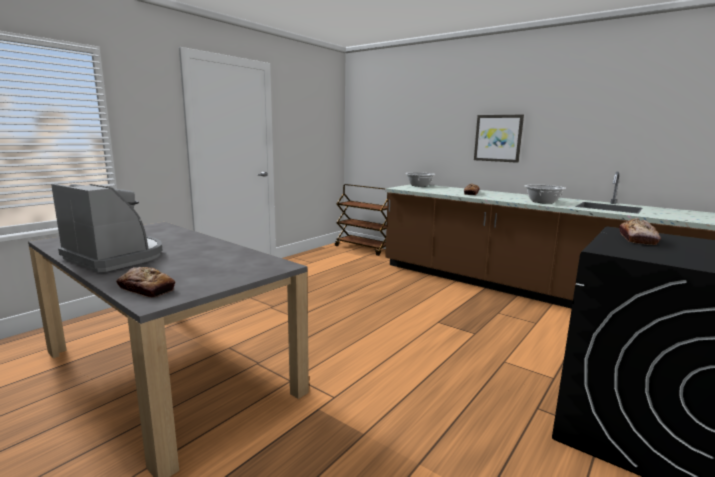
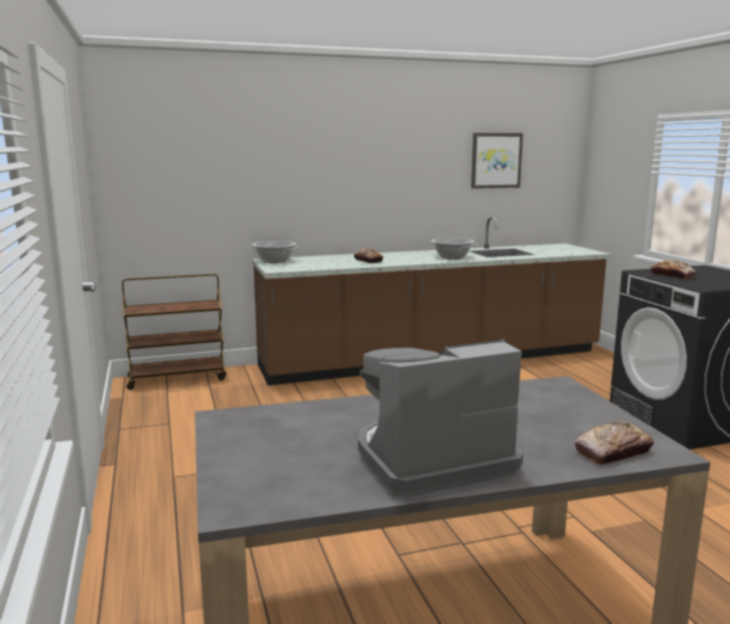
camera: 55 degrees left, 0 degrees up
picture [474,115,524,163] -> picture moved to [471,133,523,189]

